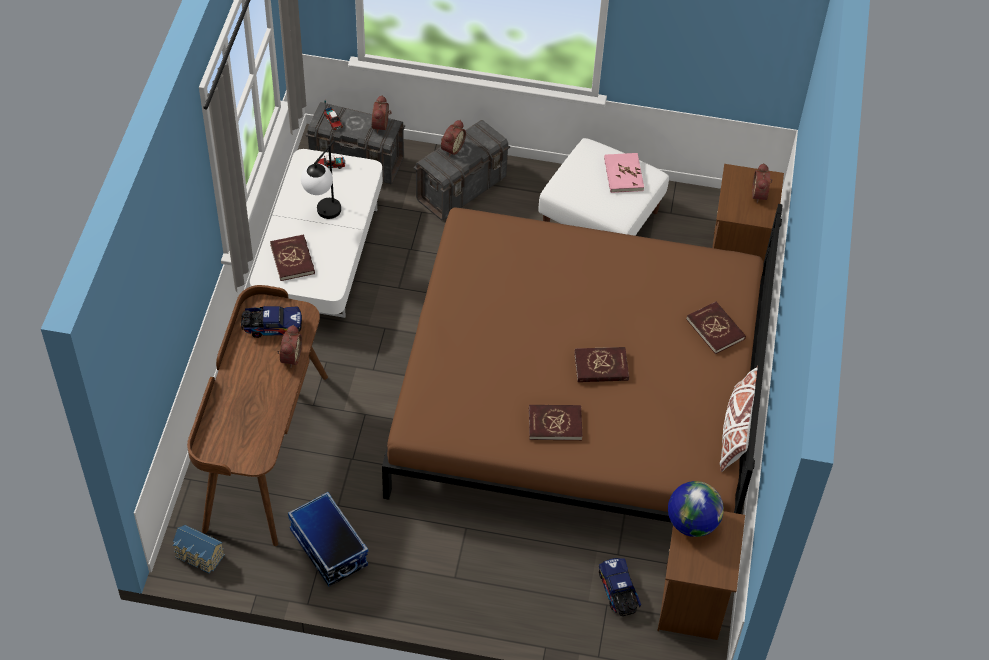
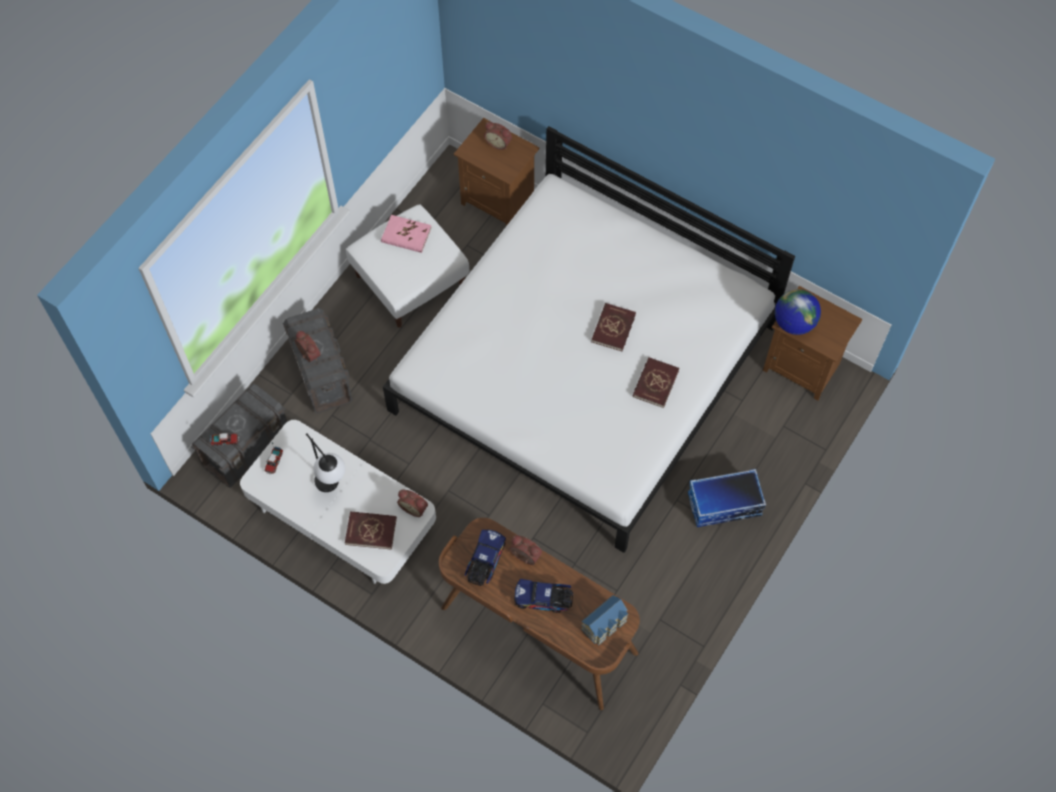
camera: 65 degrees left, 10 degrees up
toy house [173,525,225,574] -> toy house moved to [581,595,628,645]
storage box [288,492,368,587] -> storage box moved to [688,469,766,527]
alarm clock [372,95,392,133] -> alarm clock moved to [397,489,428,517]
brown bed [382,204,783,522] -> white bed [383,126,795,553]
toy truck [599,558,641,616] -> toy truck moved to [514,579,573,613]
red book [686,302,746,354] -> none
white pillow [720,366,758,472] -> none

